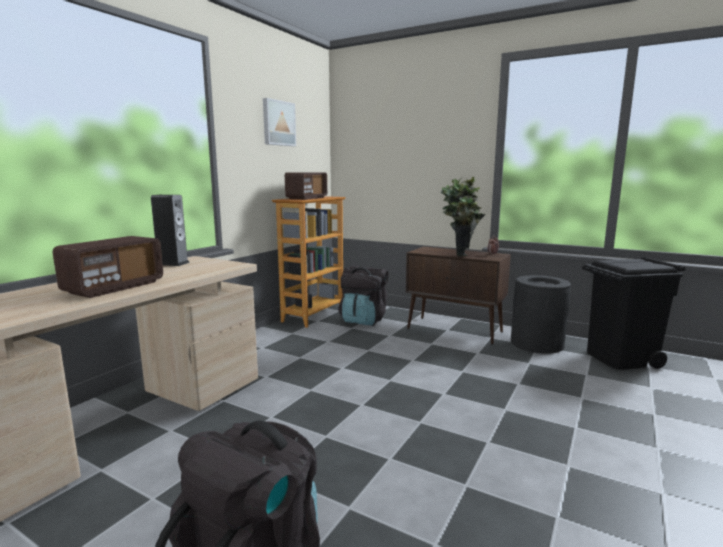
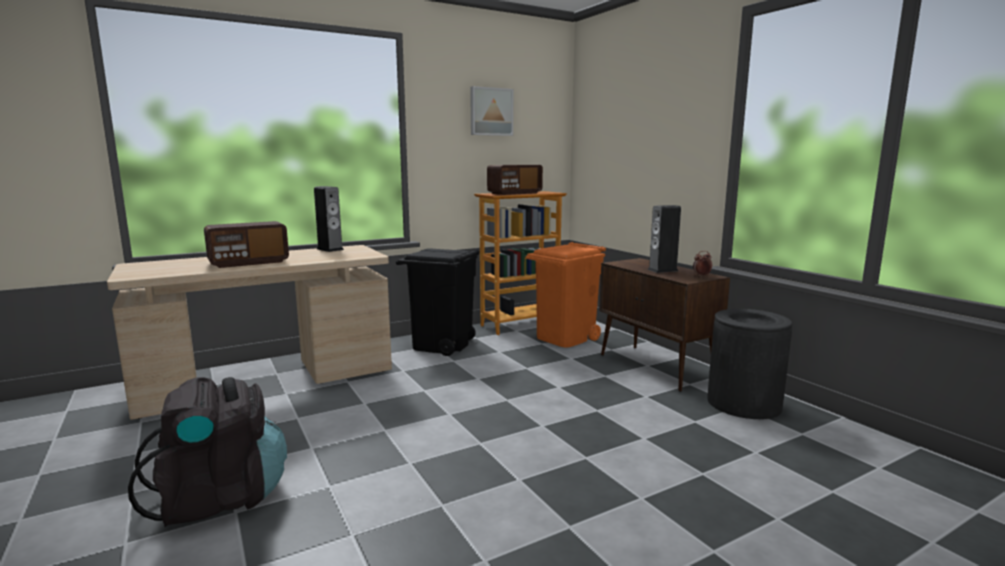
camera: 30 degrees right, 0 degrees up
black backpack [338,265,388,326] -> orange trash can [526,242,606,347]
potted plant [440,177,486,257] -> speaker [647,205,681,273]
black trash can [582,257,685,370] -> black trash can moved to [396,248,480,356]

